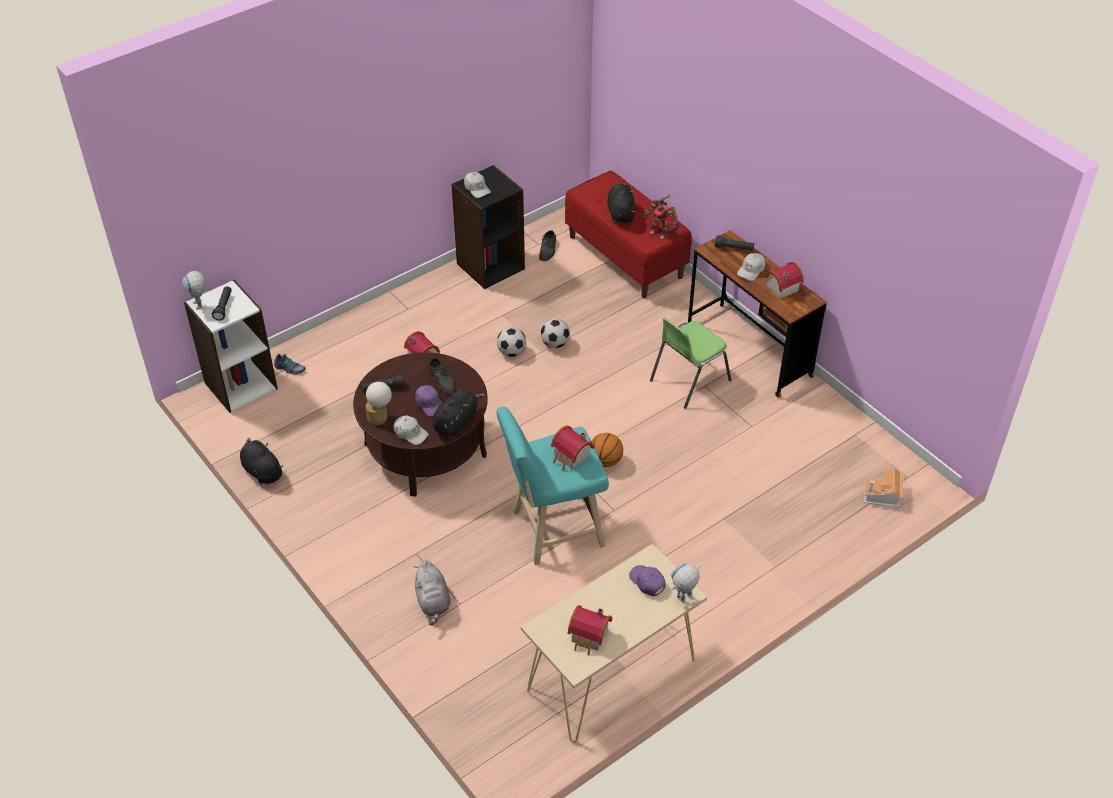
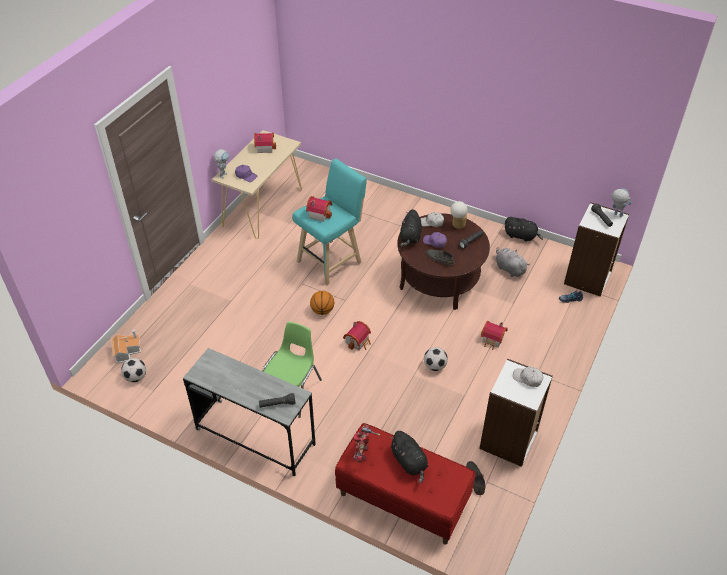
camera: 155 degrees right, 0 degrees up
grey plush toy [413,560,451,626] -> grey plush toy moved to [495,247,530,277]
black bookcase [451,165,525,289] -> white bookcase [479,359,553,467]
football [541,319,570,348] -> football moved to [121,358,146,382]
toy robot [643,195,680,240] -> toy robot turned 90 degrees counterclockwise [353,424,381,463]
brown desk [688,230,827,398] -> grey desk [183,348,316,476]
white cap [737,253,765,281] -> none
toy house [765,262,804,299] -> toy house moved to [343,321,371,350]

